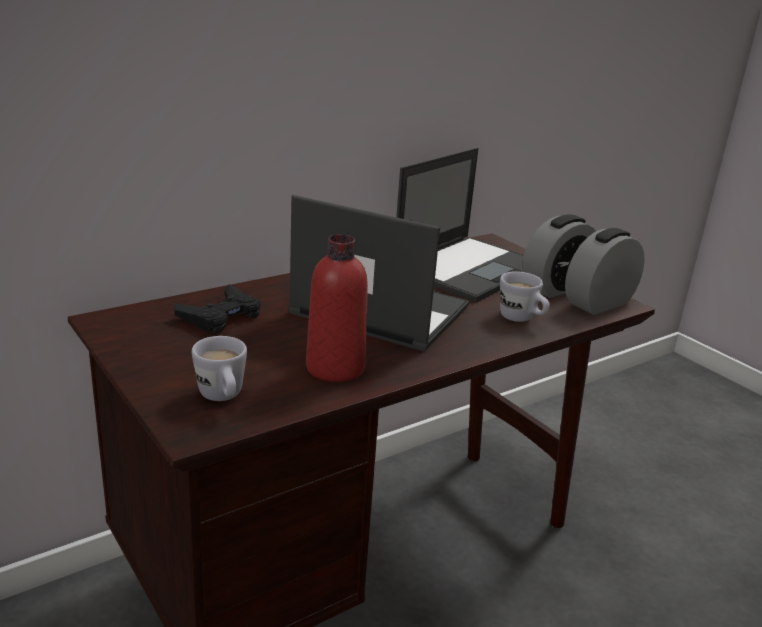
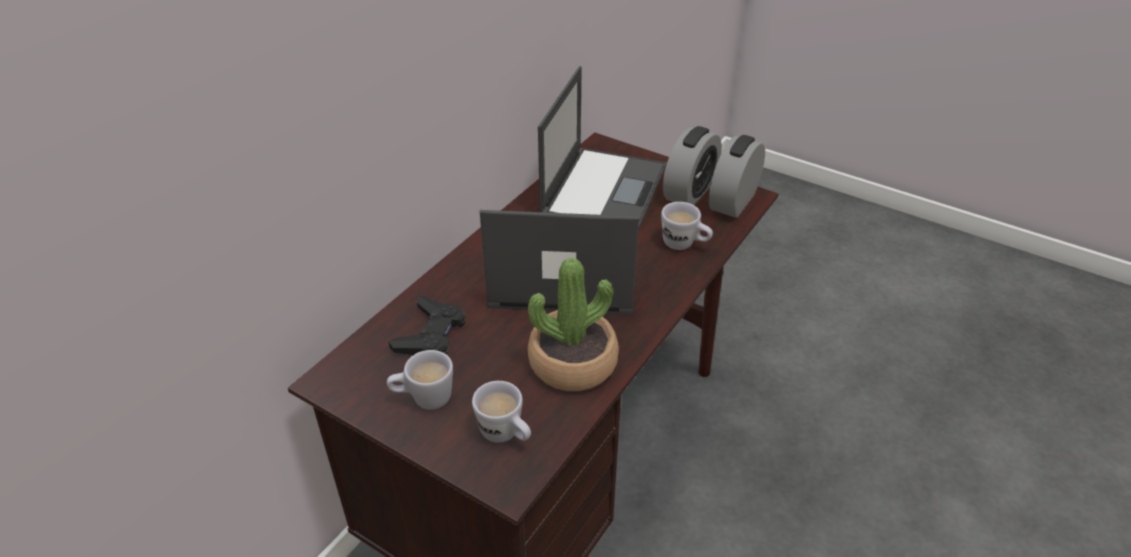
camera: 20 degrees left, 15 degrees up
red bottle [306,234,368,382] -> potted plant [528,258,619,391]
none -> white mug [387,350,453,410]

